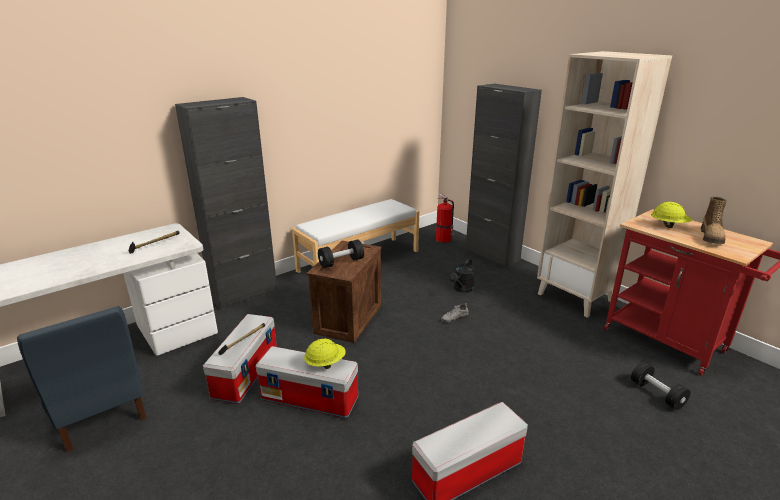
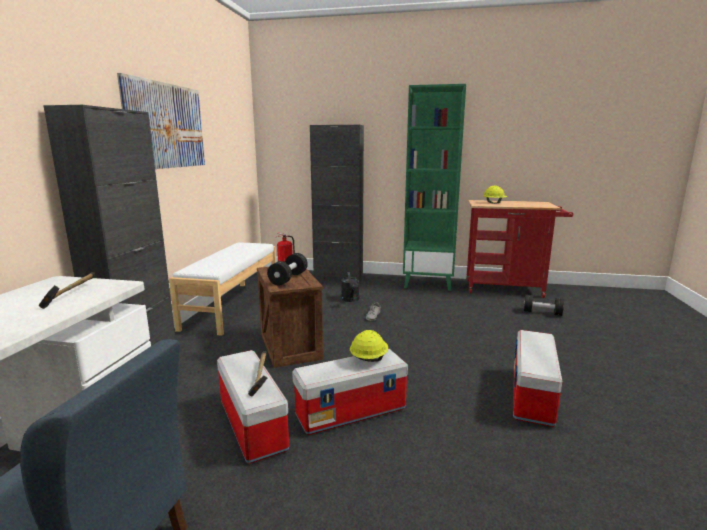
camera: 40 degrees left, 10 degrees down
beige bookcase [537,51,672,318] -> green bookcase [403,84,466,291]
boot [701,196,727,244] -> none
none -> picture [117,73,205,169]

